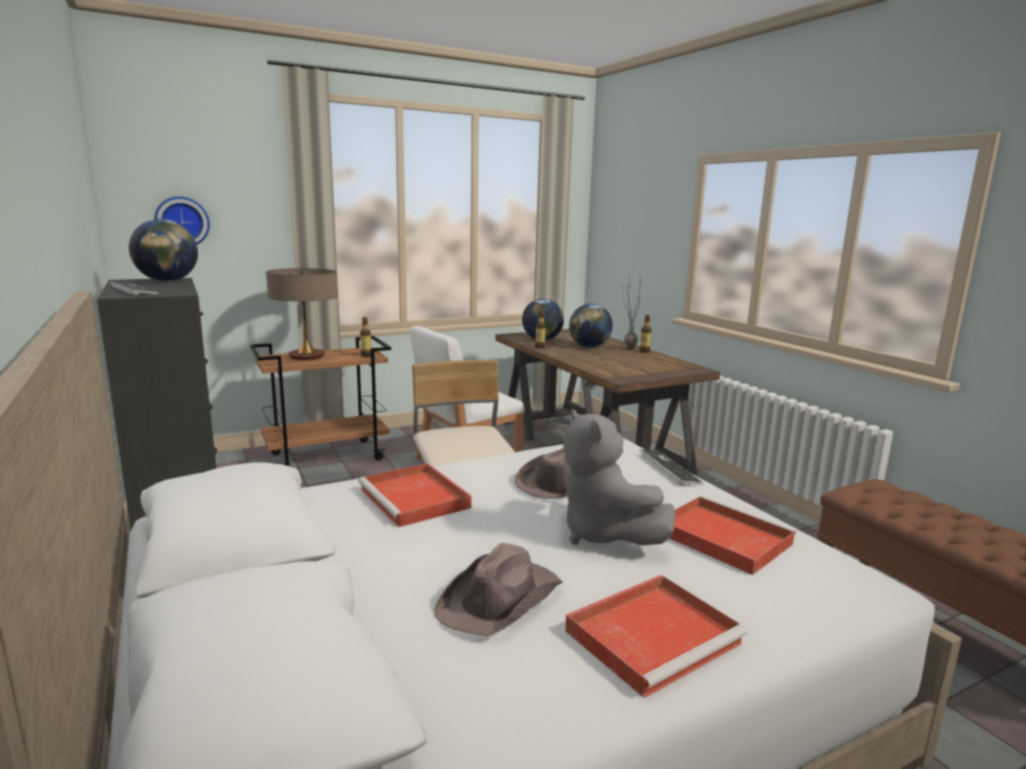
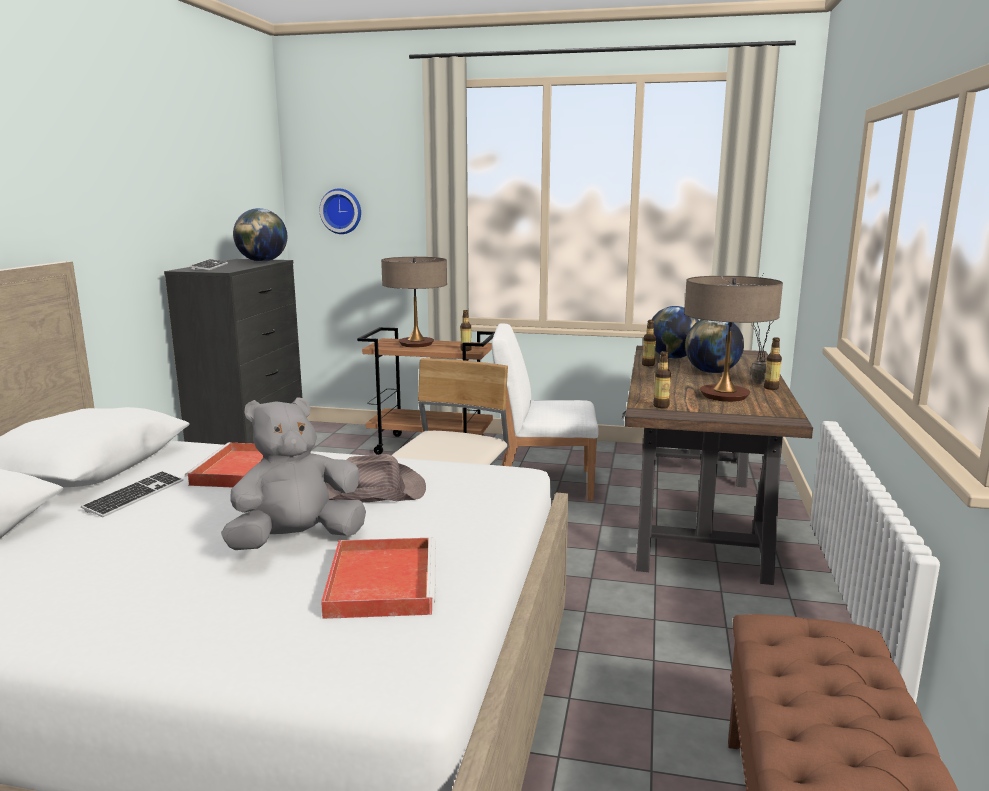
camera: 40 degrees right, 0 degrees up
brown hat [434,543,563,636] -> none
grey plush toy [563,409,676,546] -> grey plush toy turned 45 degrees clockwise [221,397,366,550]
red tray [565,575,747,698] -> none
keyboard [639,449,703,485] -> keyboard moved to [81,471,183,517]
none -> bottle [653,351,671,408]
none -> table lamp [684,276,783,402]

